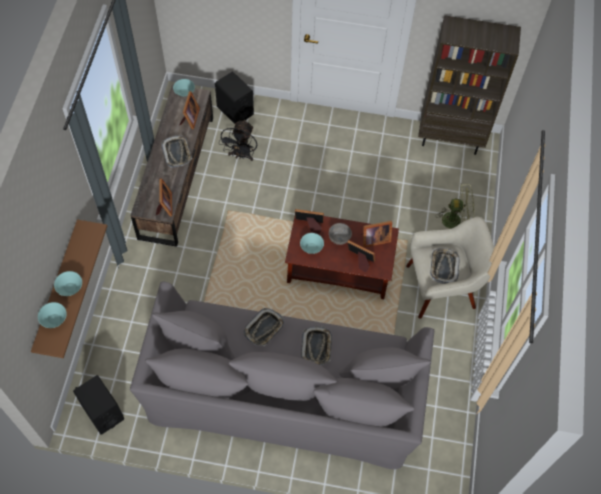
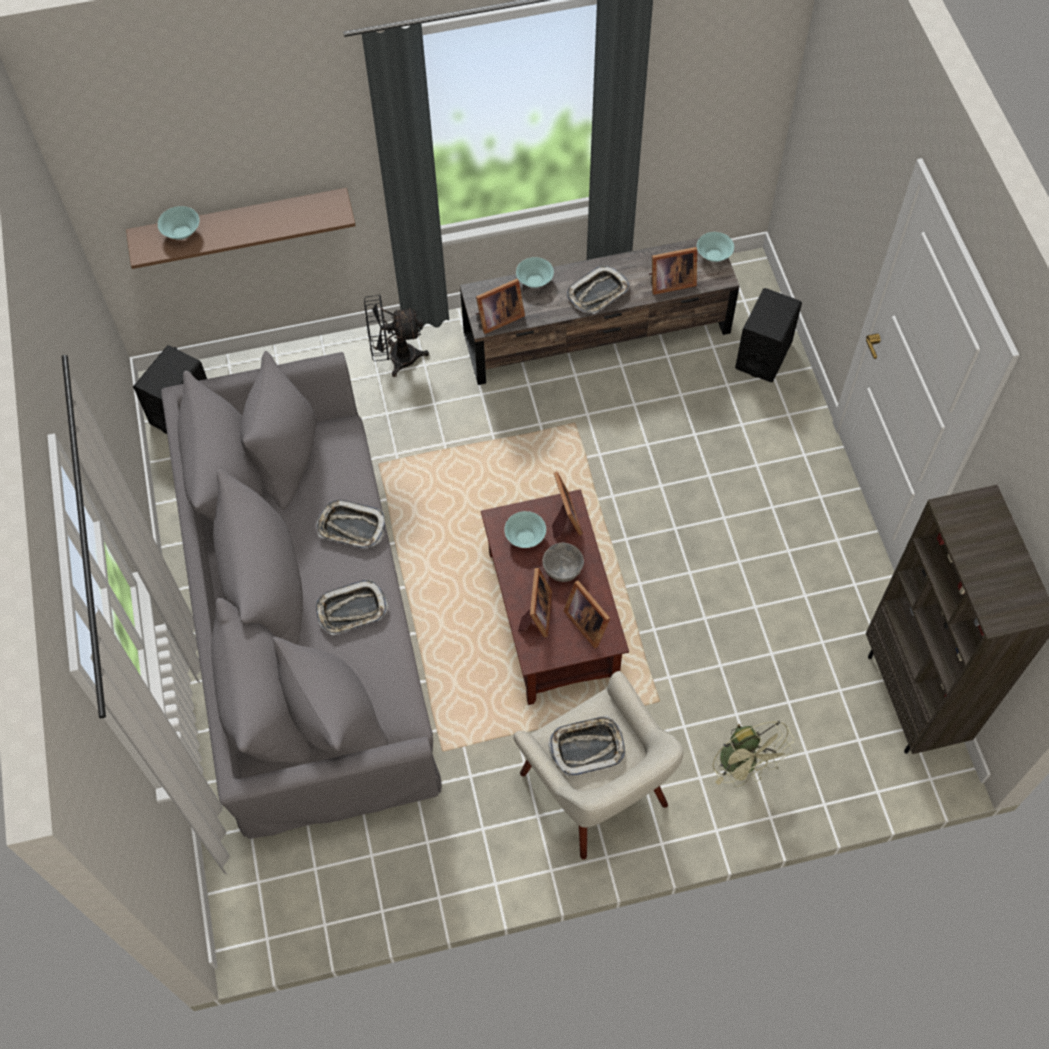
camera: 70 degrees right, 0 degrees up
turquoise bowl [54,271,82,296] -> turquoise bowl moved to [516,257,554,288]
black fan [219,119,257,161] -> black fan moved to [364,294,429,377]

